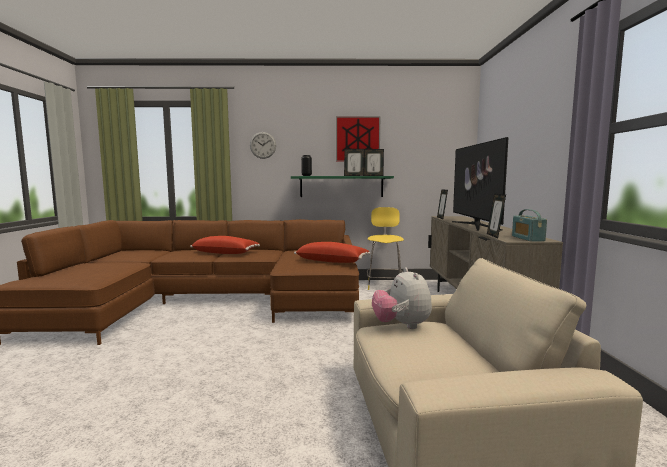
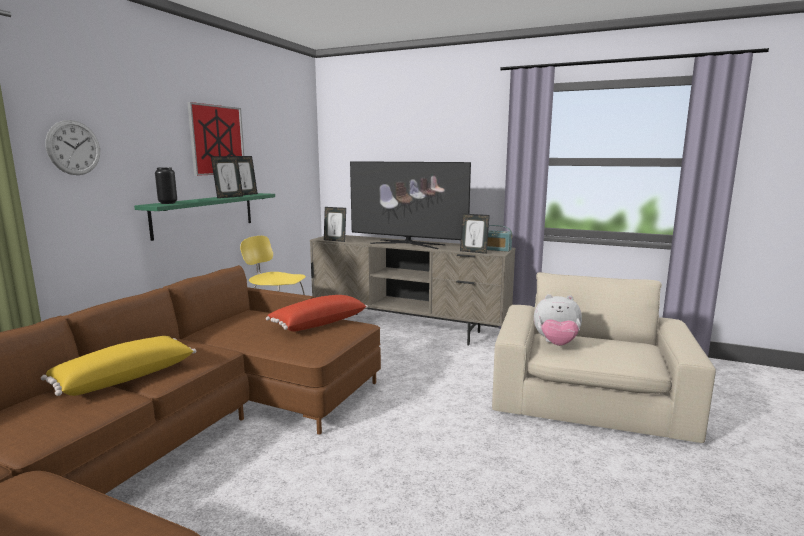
camera: 65 degrees left, 5 degrees up
red pillow [190,236,260,254] -> yellow pillow [41,336,197,396]

